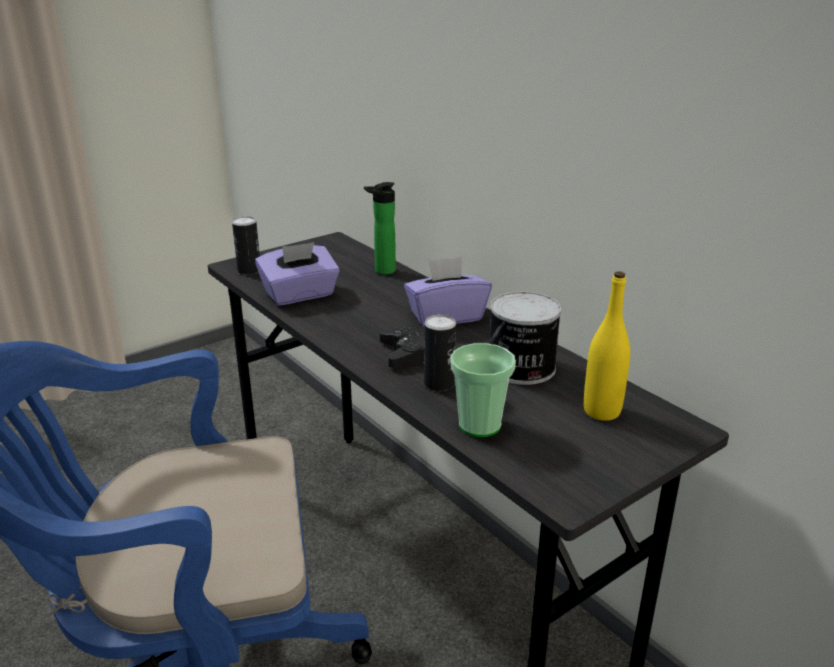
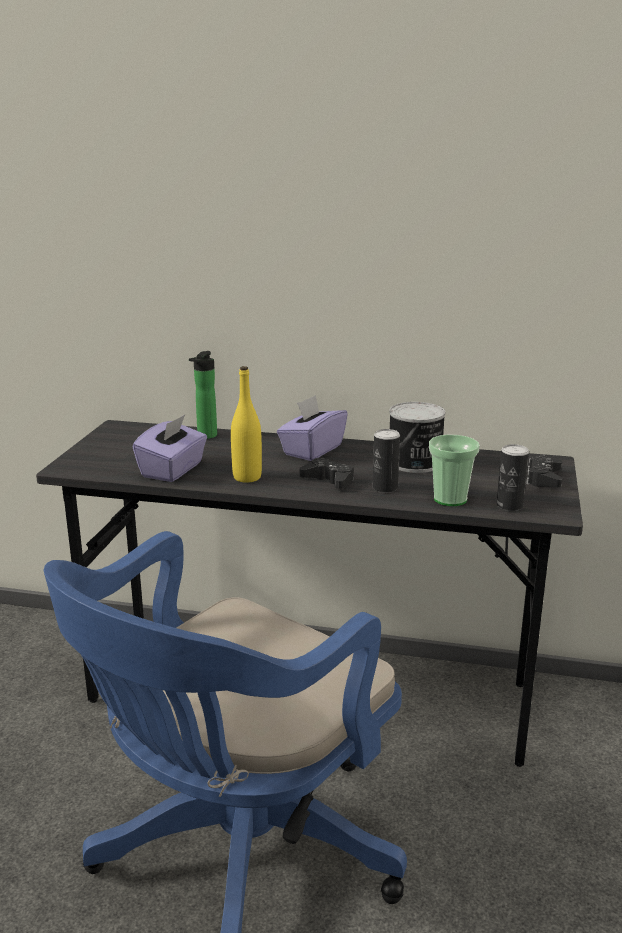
camera: 40 degrees left, 5 degrees down
can [232,216,260,275] -> can moved to [497,444,529,511]
yellow bottle [584,272,630,421] -> yellow bottle moved to [231,366,262,483]
none -> black game controller [526,455,563,487]

